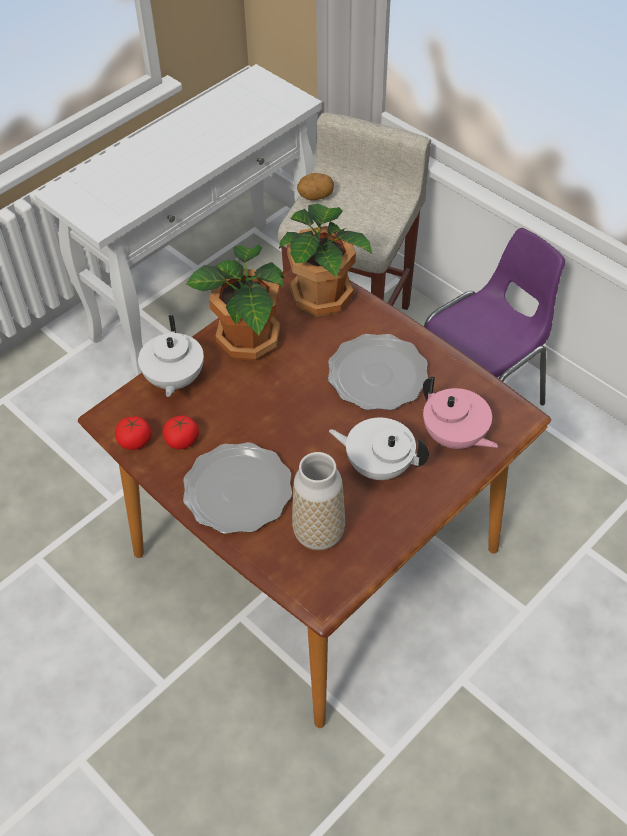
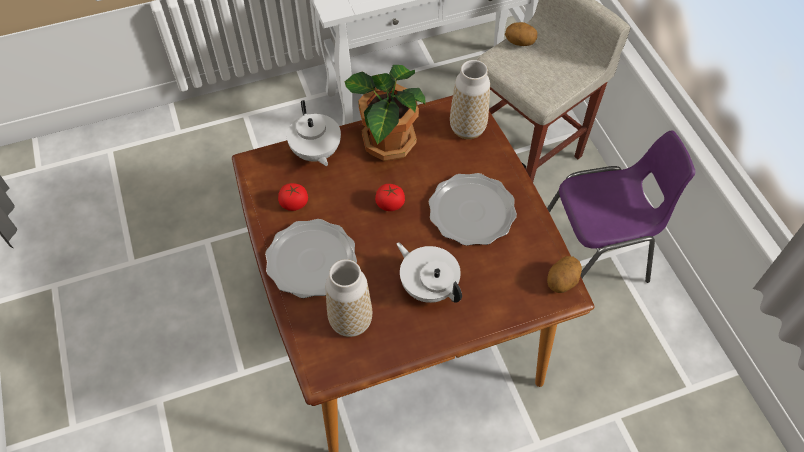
camera: 25 degrees right, 5 degrees up
tomato [115,416,152,450] -> tomato moved to [375,184,405,211]
white teapot [138,315,204,397] -> white teapot turned 45 degrees counterclockwise [287,100,341,166]
potted plant [279,203,373,317] -> vase [450,60,490,139]
pink teapot [423,377,498,449] -> none
none -> potato [547,256,582,293]

